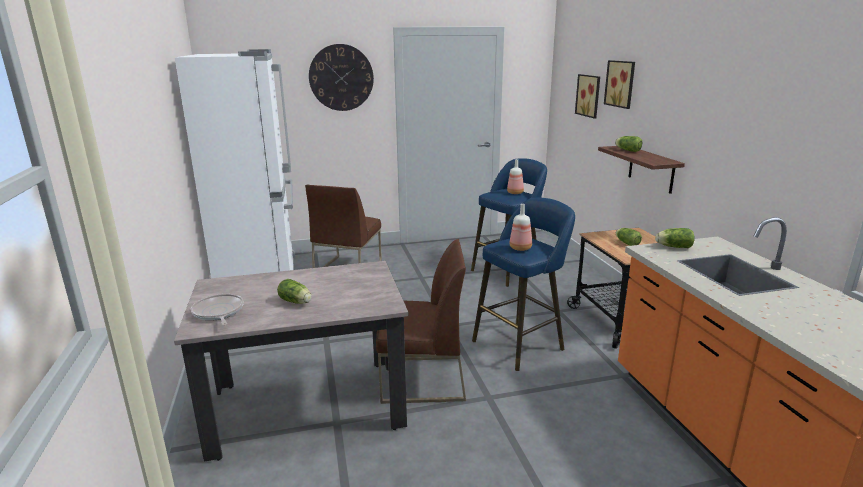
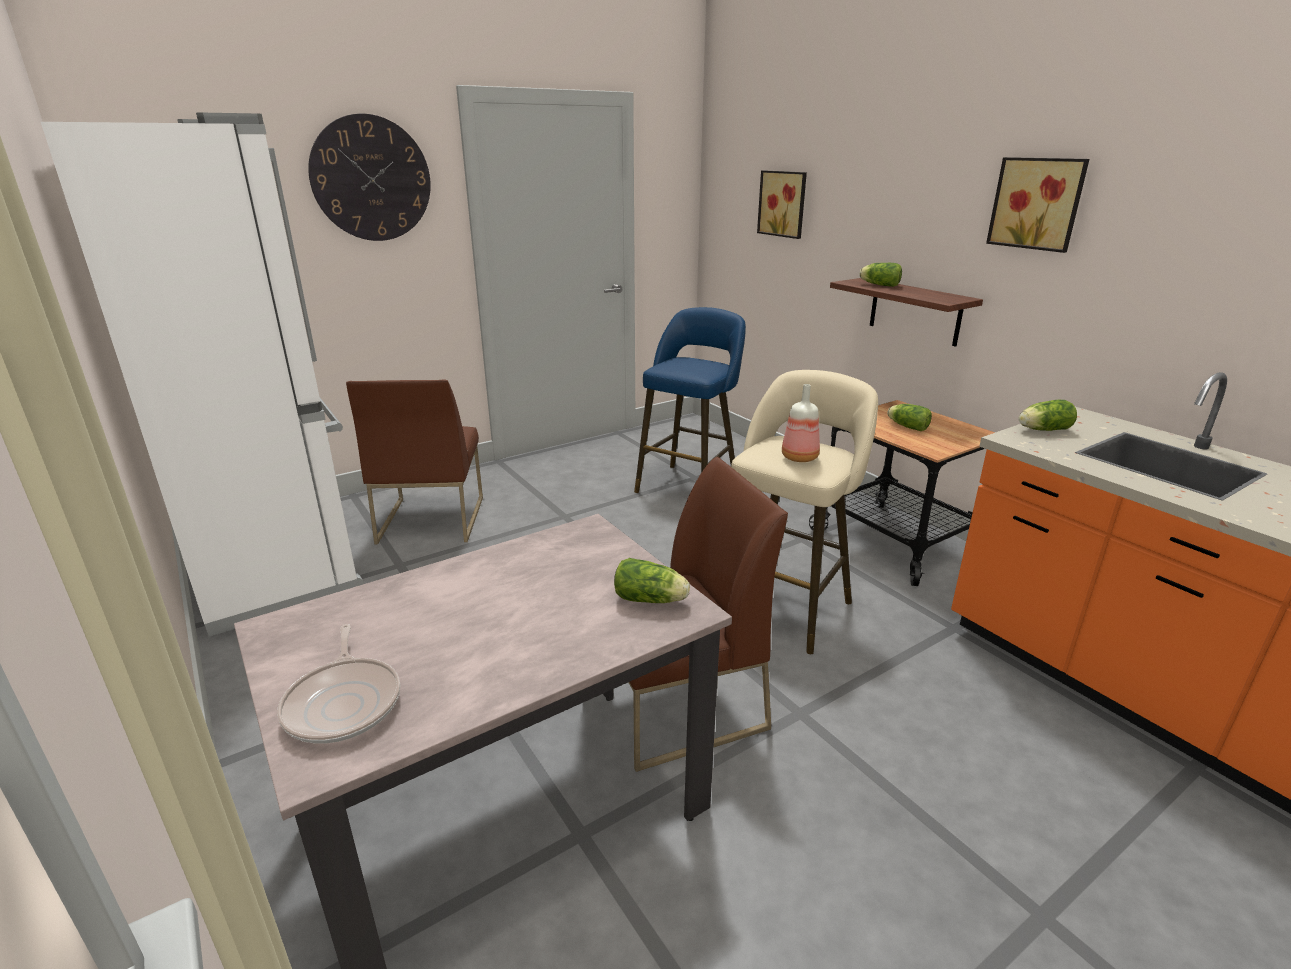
camera: 20 degrees left, 5 degrees up
frying pan [191,294,244,325] -> frying pan turned 150 degrees counterclockwise [277,624,400,744]
lettuce [277,279,312,304] -> lettuce moved to [614,558,690,603]
blue stool [472,198,575,371] -> beige stool [731,370,878,654]
bottle [507,159,524,194] -> none
picture [604,60,635,109] -> picture moved to [986,157,1089,253]

